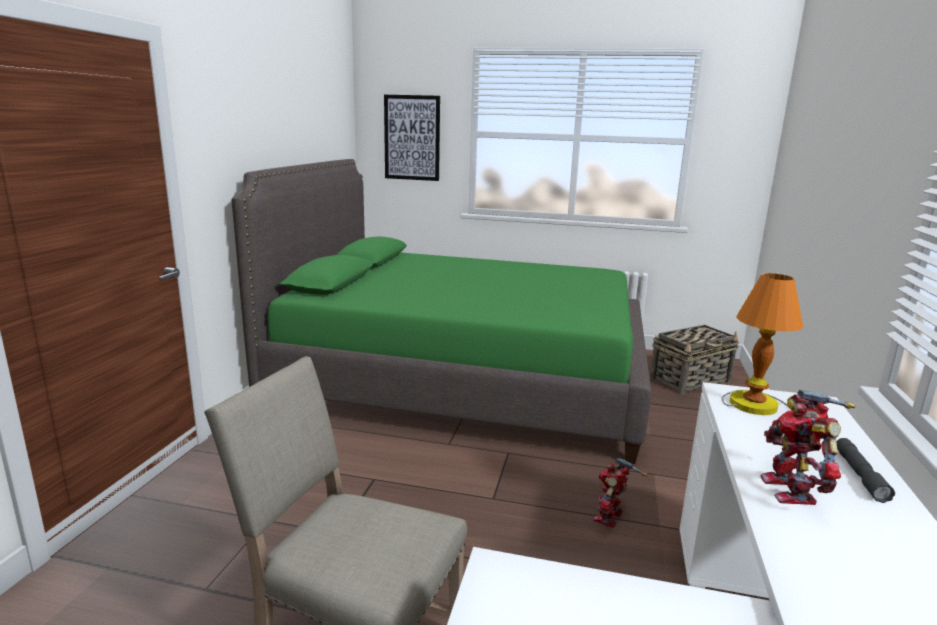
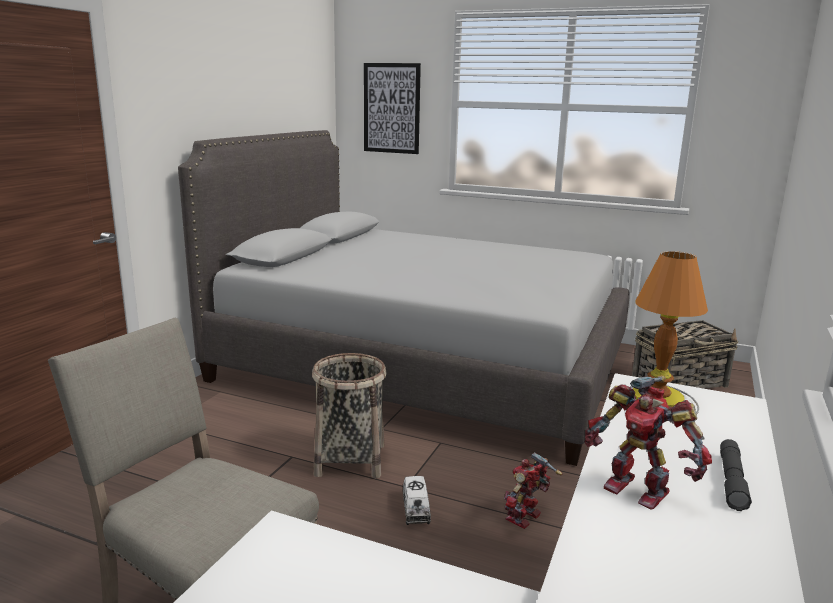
camera: 10 degrees right, 0 degrees up
green bed [232,159,651,464] -> grey bed [178,130,630,466]
toy robot [760,390,856,505] -> toy robot turned 60 degrees counterclockwise [585,376,712,510]
none -> basket [312,353,387,478]
none -> toy truck [403,476,431,525]

